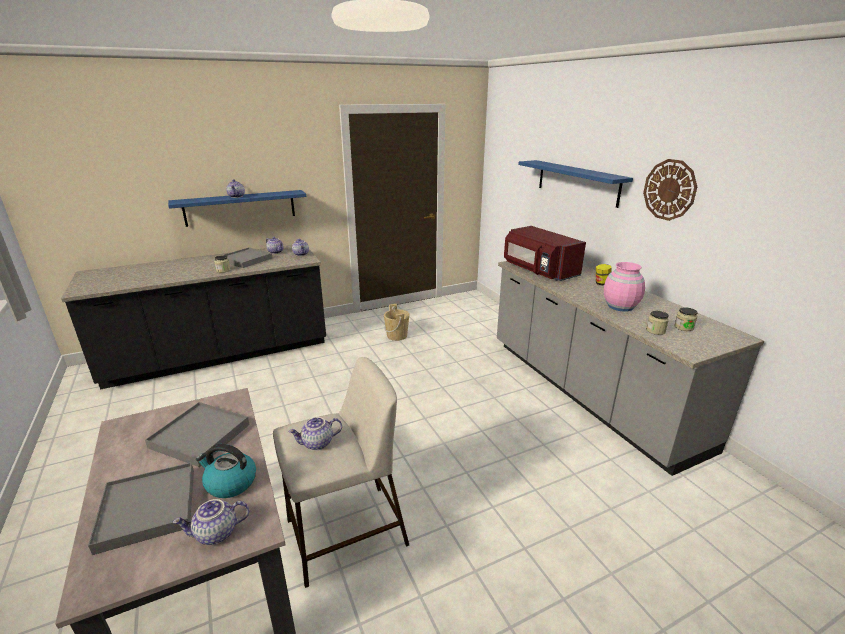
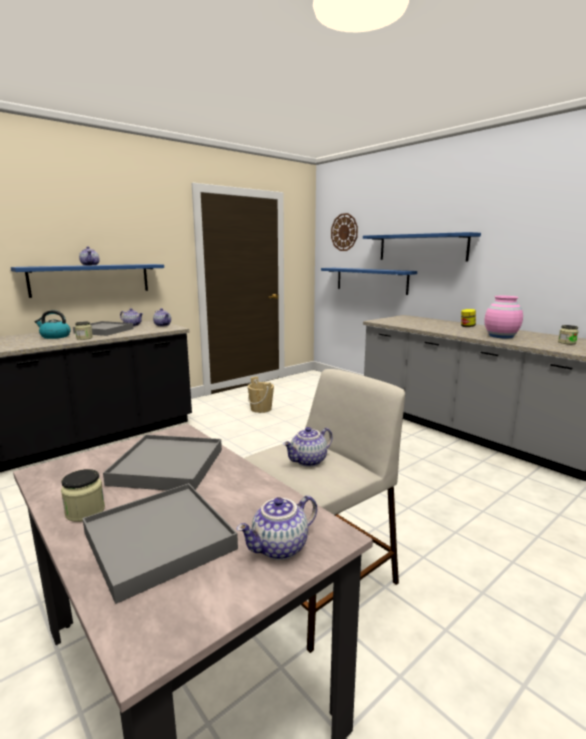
camera: 15 degrees left, 10 degrees down
kettle [196,444,256,498] -> kettle moved to [35,310,71,339]
red microwave [504,226,586,281] -> none
wall clock [643,159,697,221] -> wall clock moved to [331,213,358,251]
jar [646,311,669,335] -> jar moved to [61,469,105,522]
none -> blue shelf [321,268,417,295]

